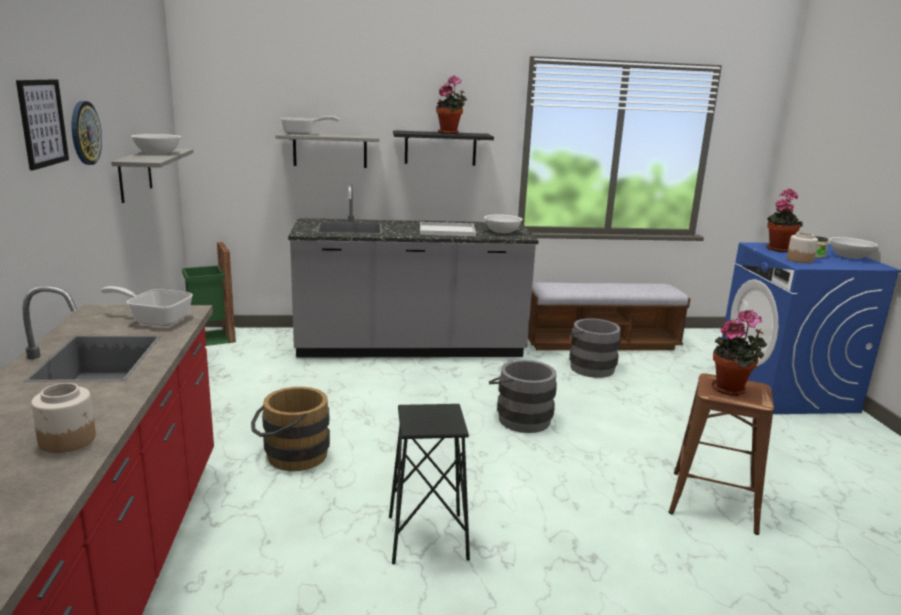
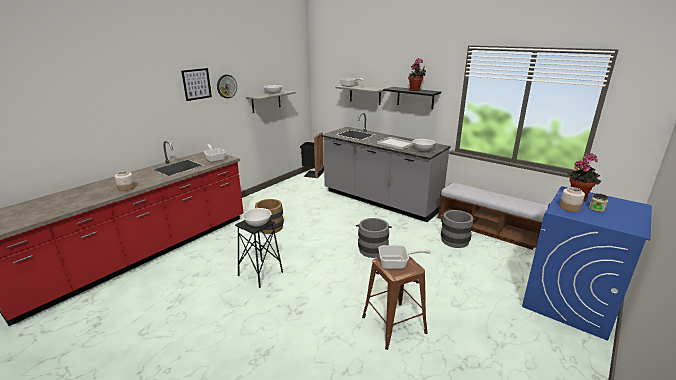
camera: 45 degrees right, 5 degrees up
green trash can [182,242,236,346] -> black trash can [300,133,324,178]
potted plant [712,310,767,396] -> frying pan [378,245,431,269]
white bowl [829,237,878,259] -> white bowl moved to [242,208,272,226]

